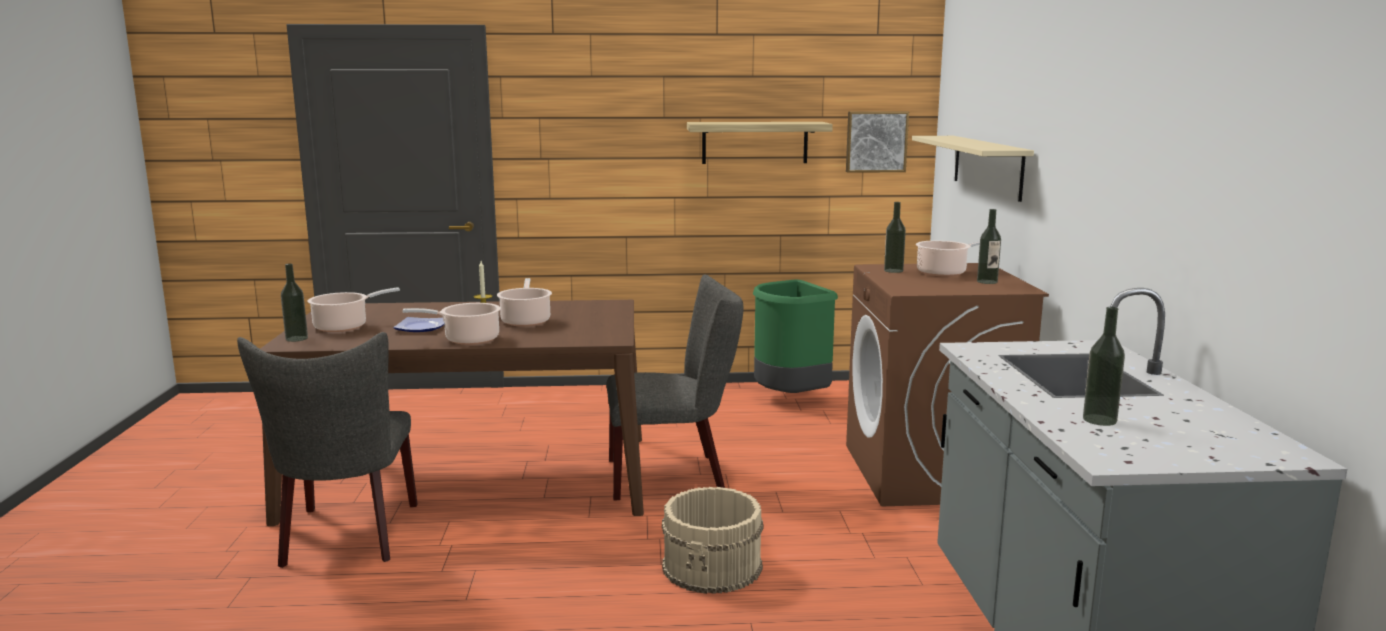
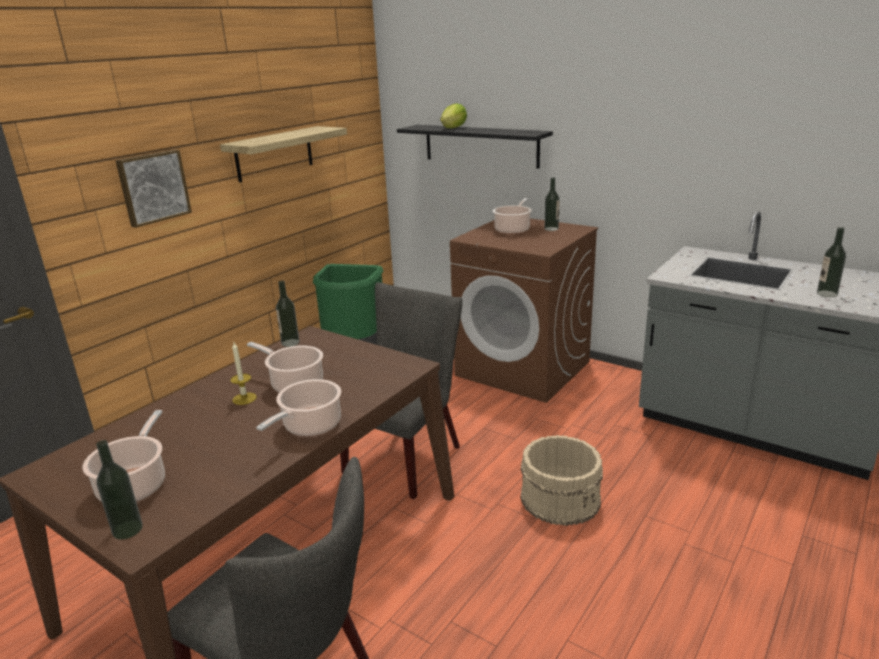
camera: 50 degrees left, 10 degrees up
plate [393,317,444,332] -> none
picture [846,111,909,173] -> picture moved to [115,150,192,228]
bottle [884,202,906,273] -> bottle moved to [276,280,300,347]
beige shelf [912,136,1034,202] -> black shelf [397,125,553,169]
none -> lettuce [440,103,467,128]

